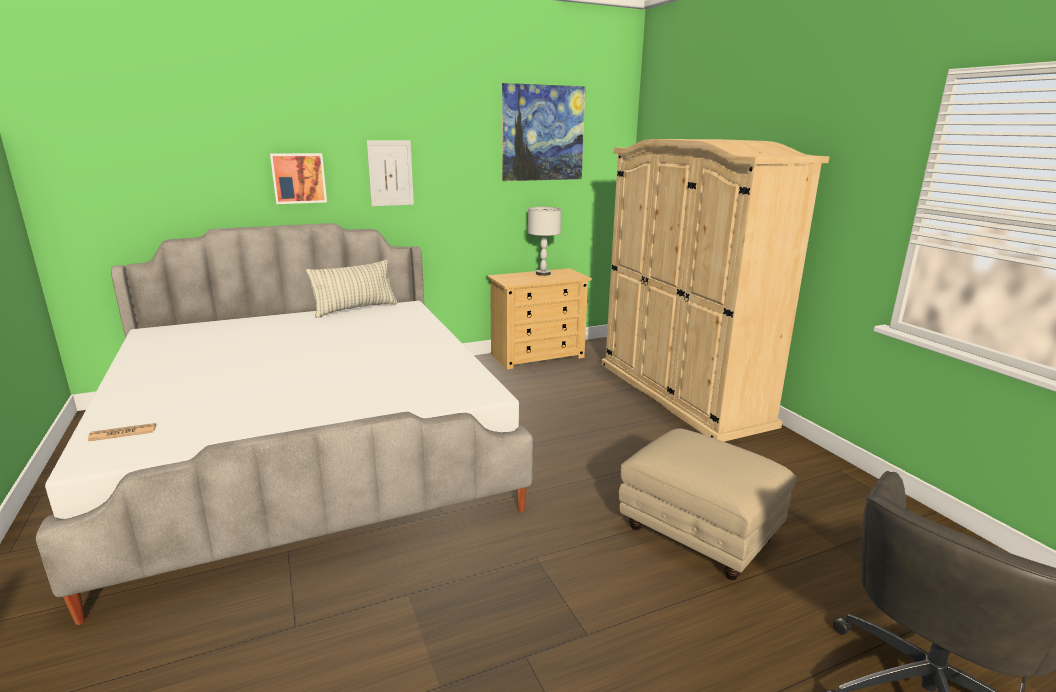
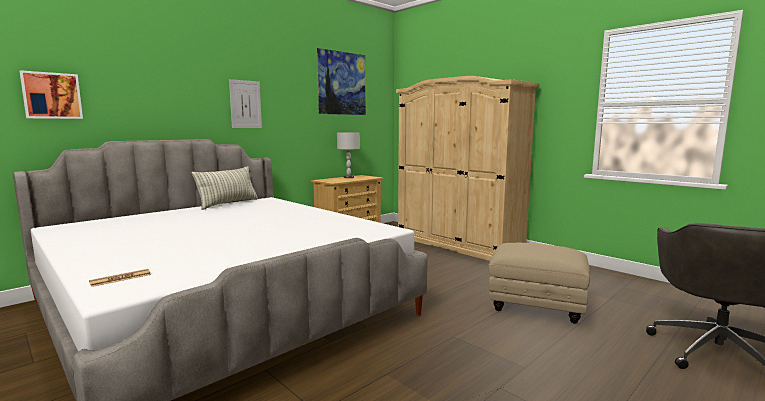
camera: 20 degrees left, 10 degrees down
picture [270,153,327,204] -> picture moved to [19,70,83,119]

